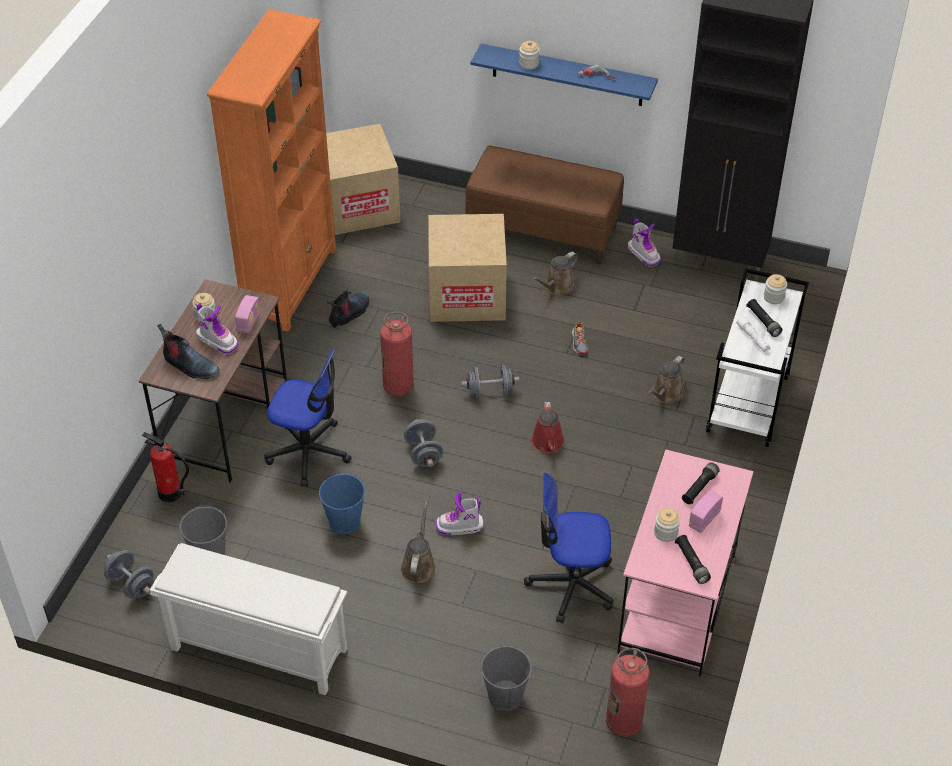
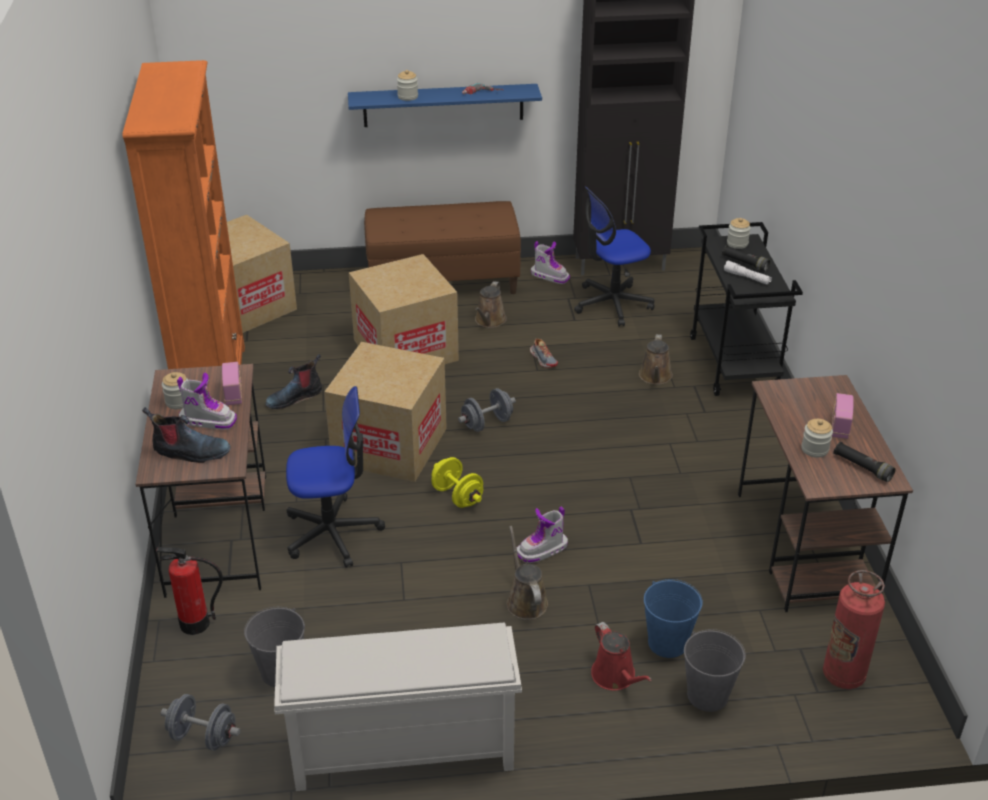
camera: 25 degrees left, 10 degrees down
blue bucket [319,472,365,534] -> blue bucket moved to [644,579,703,658]
boot [327,290,369,328] -> boot turned 135 degrees counterclockwise [265,354,322,409]
fire extinguisher [380,312,414,396] -> cardboard box [324,342,447,482]
grey dumbbell [404,419,443,467] -> yellow dumbbell [431,457,483,508]
office chair [524,473,613,623] -> office chair moved to [574,186,655,326]
red watering can [531,402,564,453] -> red watering can moved to [591,622,652,691]
pink desk [617,450,754,677] -> brown desk [738,375,913,612]
black flashlight [682,462,720,504] -> none
white cart [706,268,809,447] -> black cart [690,222,803,396]

